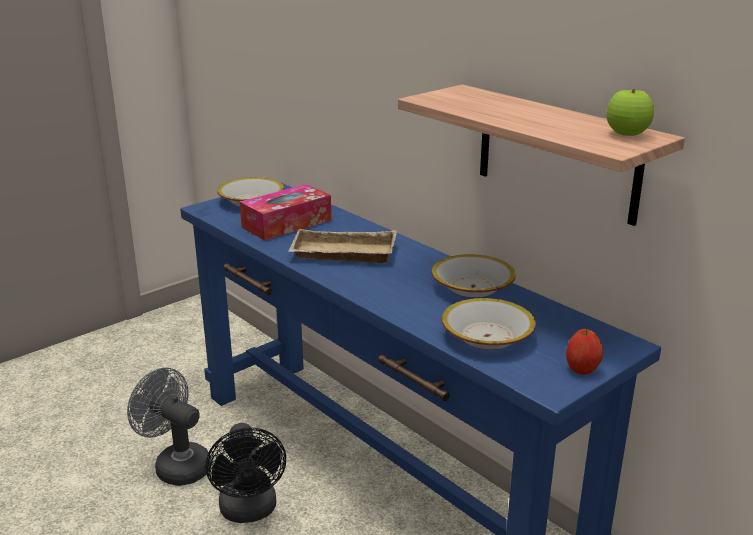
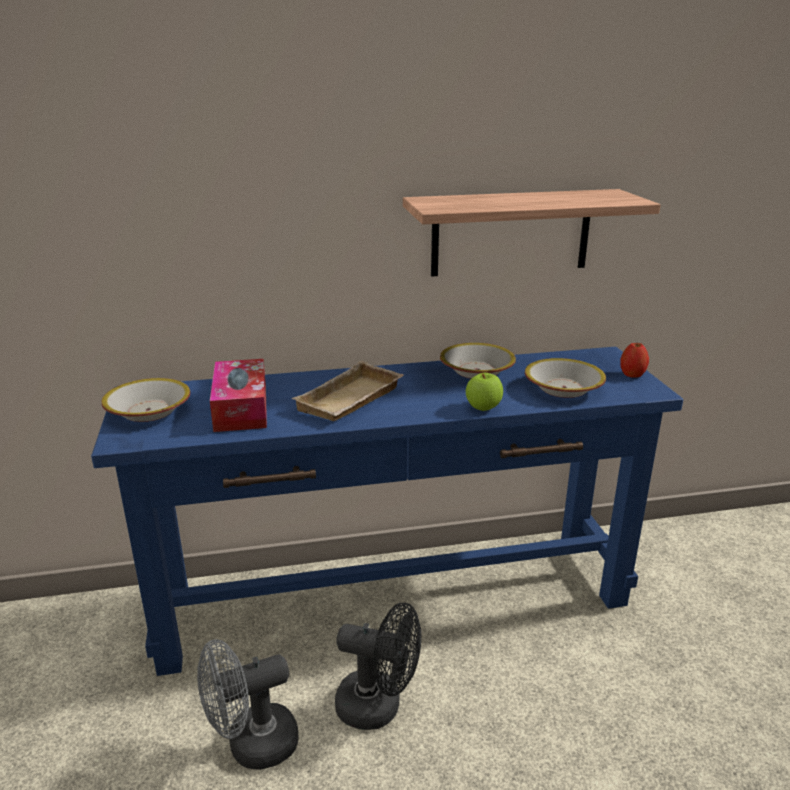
camera: 60 degrees left, 0 degrees up
apple [606,89,654,136] -> apple moved to [466,373,503,411]

